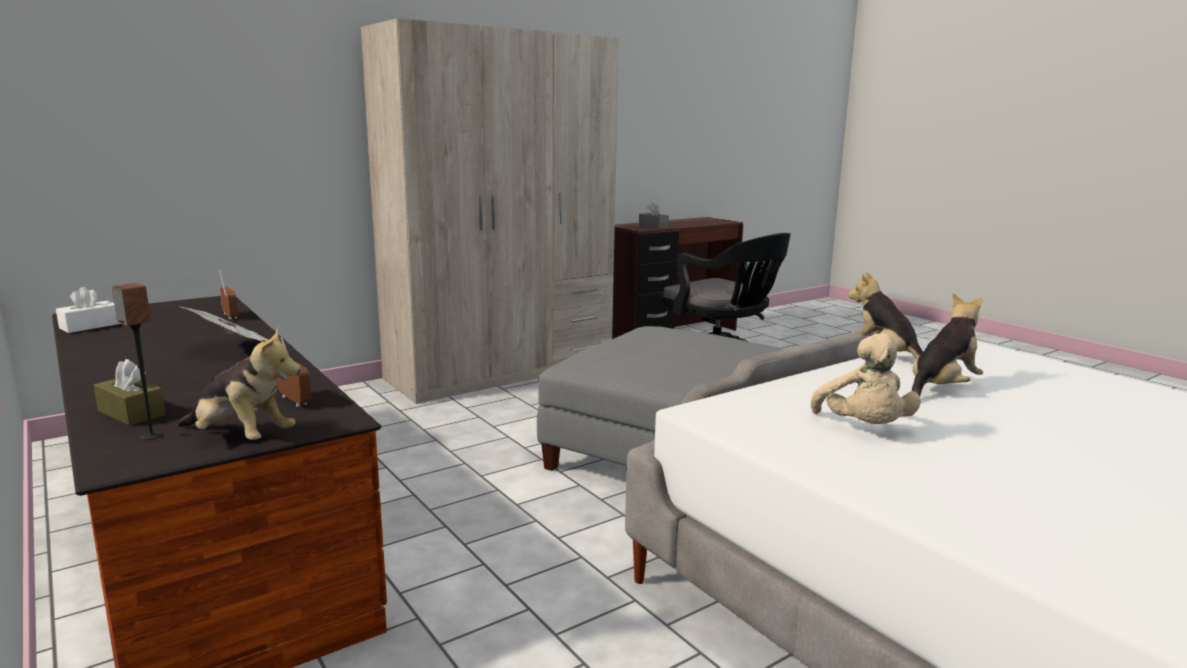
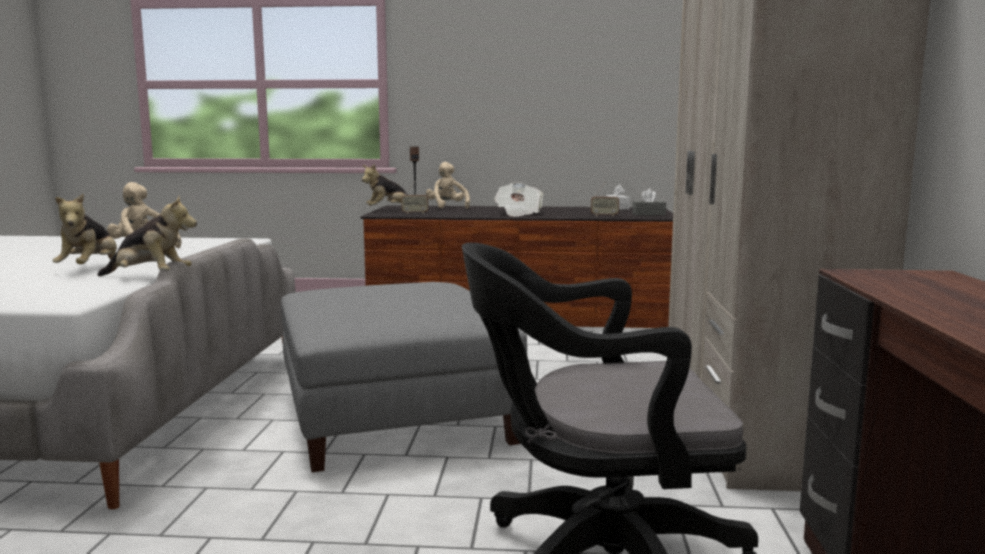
camera: 130 degrees right, 5 degrees down
brown tissue box [94,359,166,426] -> beige plush toy [426,162,470,209]
grey tissue box [639,203,669,229] -> grey tissue box moved to [632,188,666,216]

